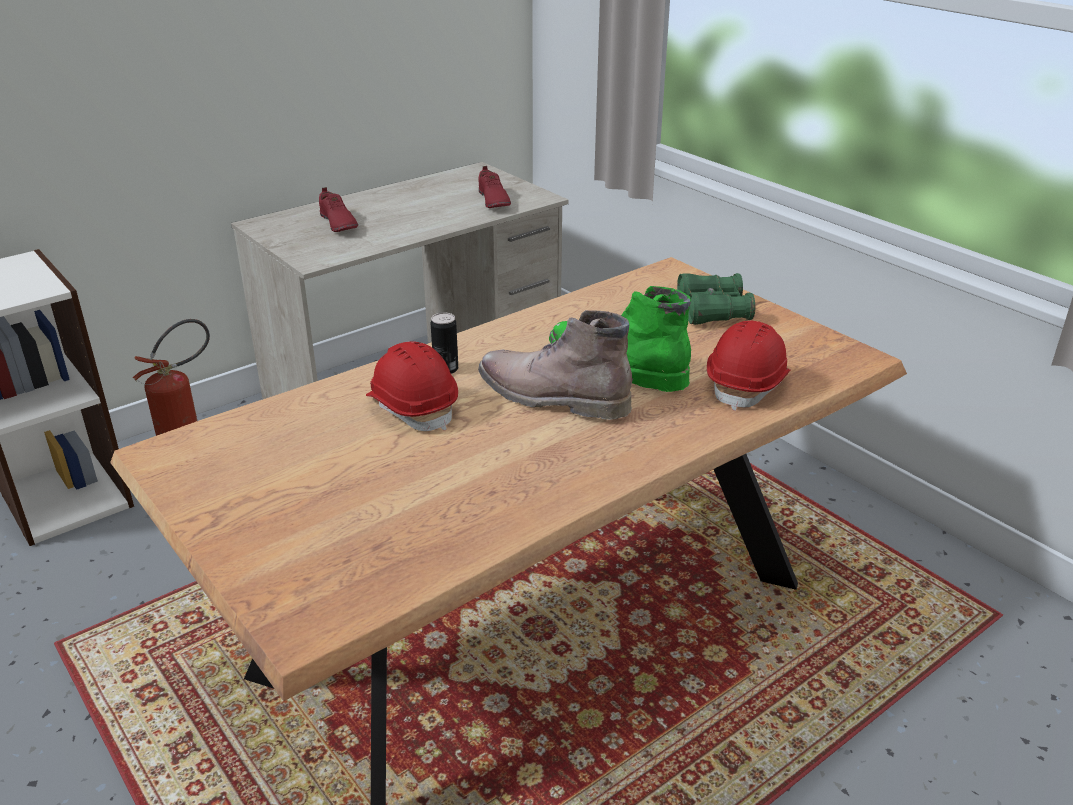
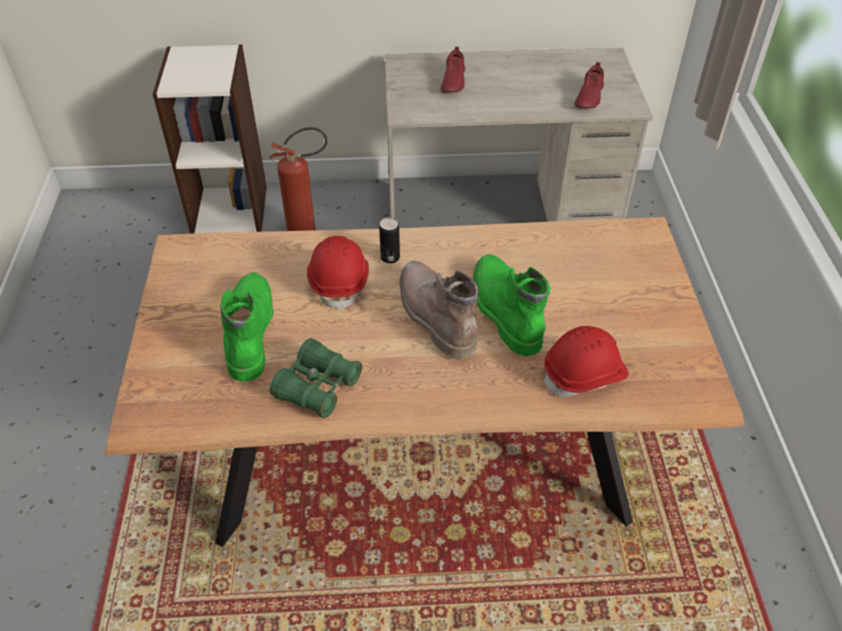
camera: 35 degrees right, 15 degrees up
green binoculars [677,273,755,325] -> green binoculars moved to [270,338,362,418]
none -> green boot [220,272,274,382]

